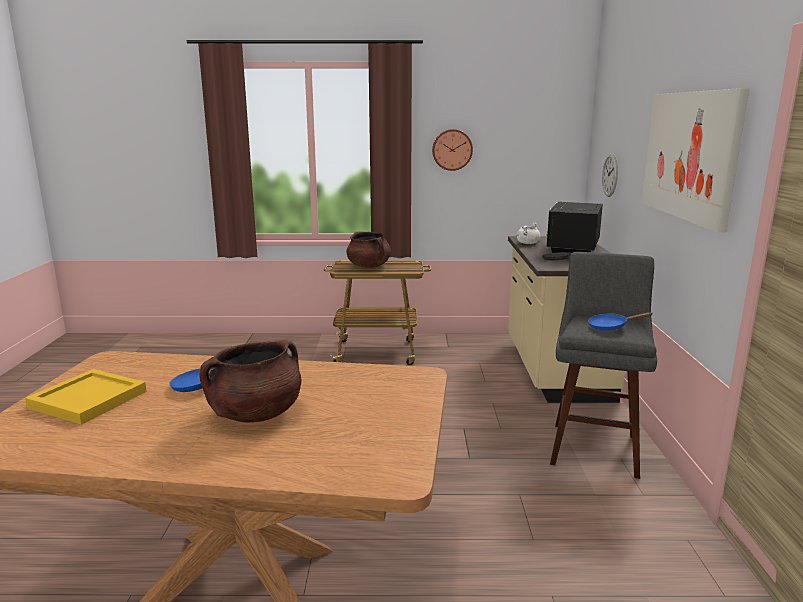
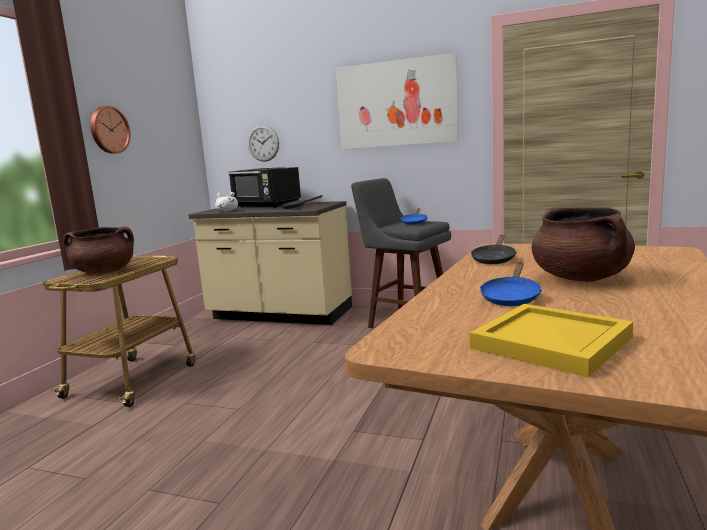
camera: 70 degrees left, 5 degrees down
none -> black frying pan [471,235,517,264]

